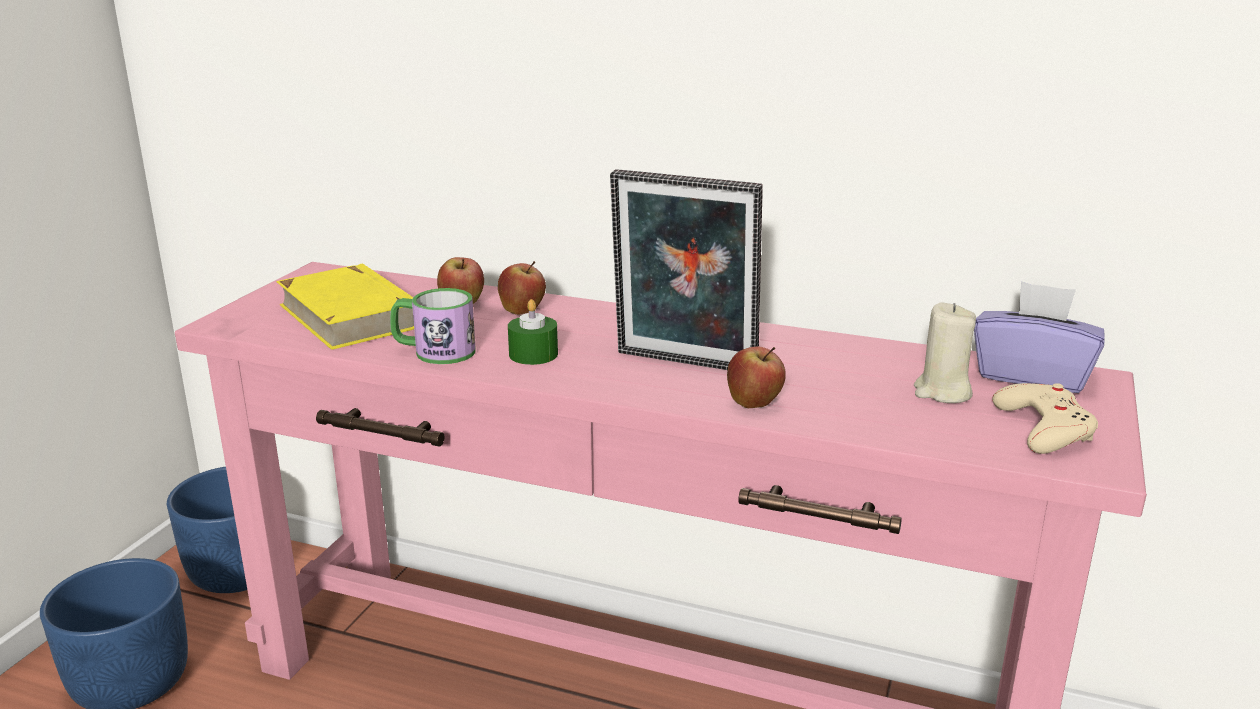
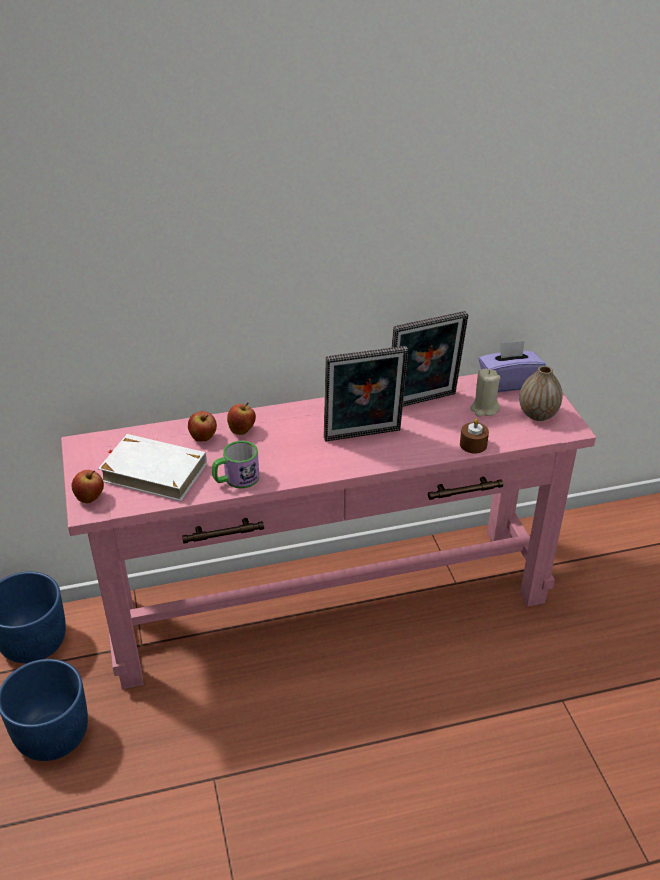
camera: 35 degrees left, 15 degrees up
yellow book [276,264,414,350] -> white book [98,434,207,501]
green candle [508,299,558,365] -> none
apple [727,346,786,408] -> apple moved to [71,470,104,503]
beige game controller [992,383,1098,454] -> vase [519,365,563,421]
none -> picture frame [391,311,468,407]
none -> brown candle [460,419,489,454]

